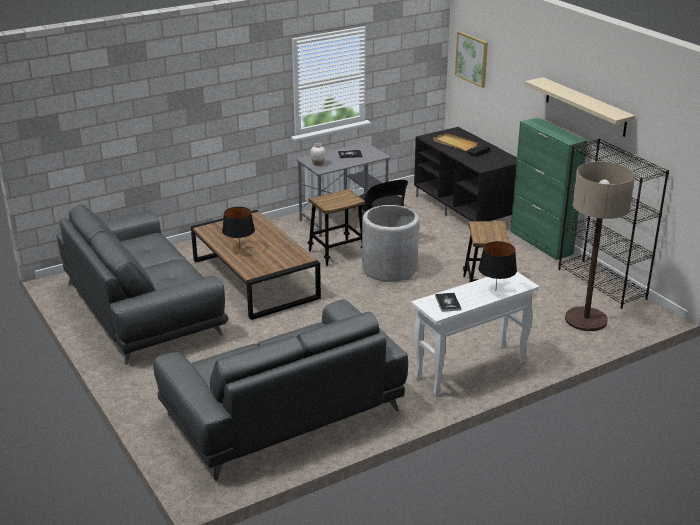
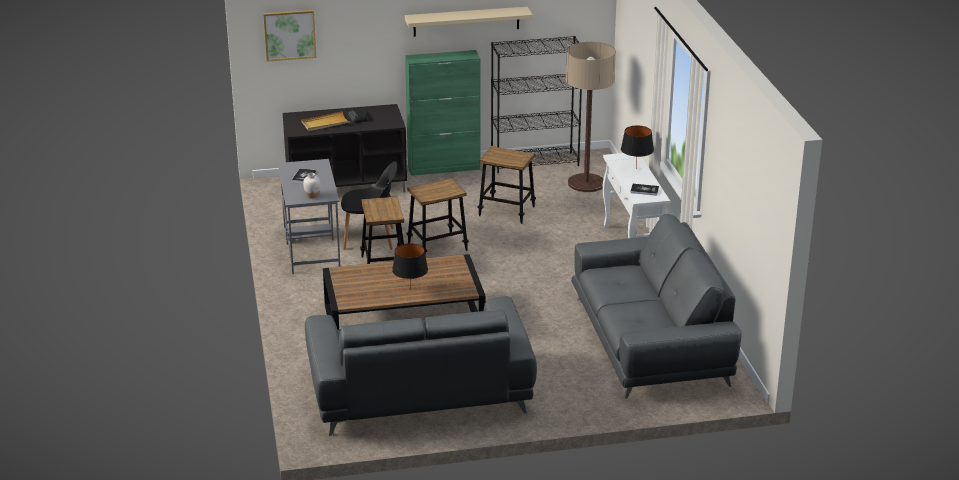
camera: 70 degrees left, 0 degrees up
grey planter [362,205,419,282] -> stool [407,178,469,256]

